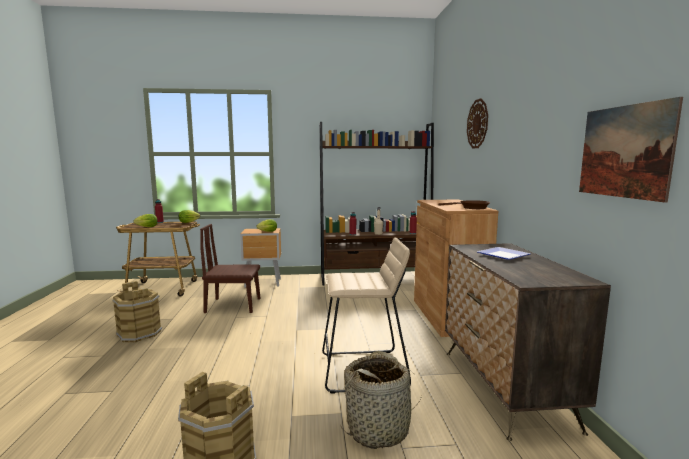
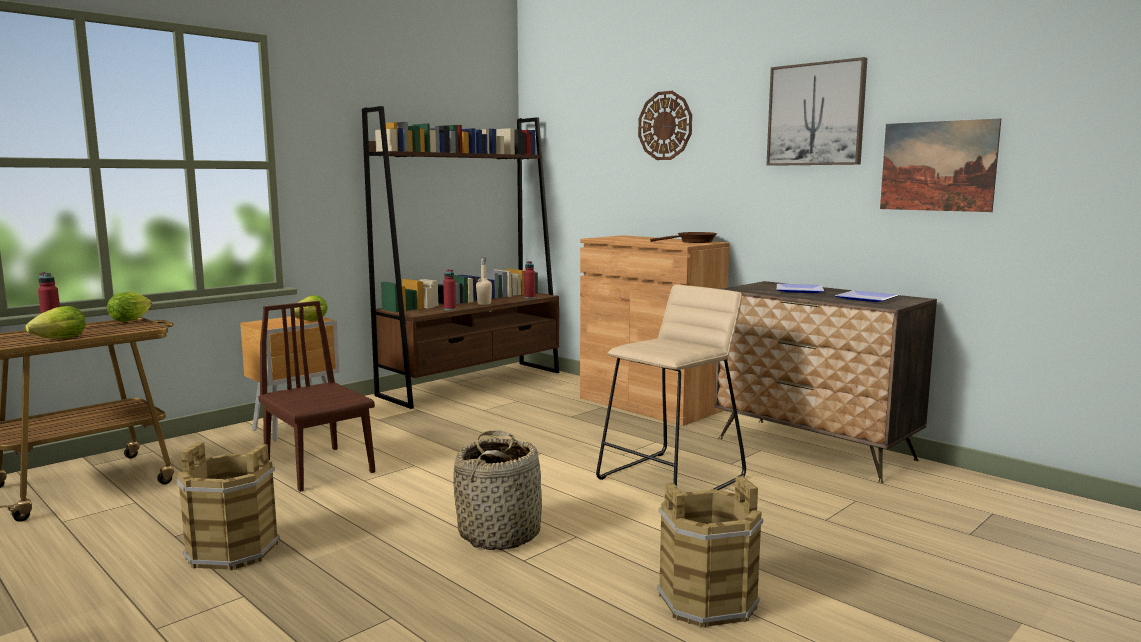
camera: 40 degrees left, 0 degrees up
brown chair [200,224,260,313] -> brown chair turned 90 degrees clockwise [258,301,375,492]
basket [340,351,422,449] -> basket moved to [453,431,542,550]
none -> picture [767,57,867,166]
none -> plate [835,290,899,302]

